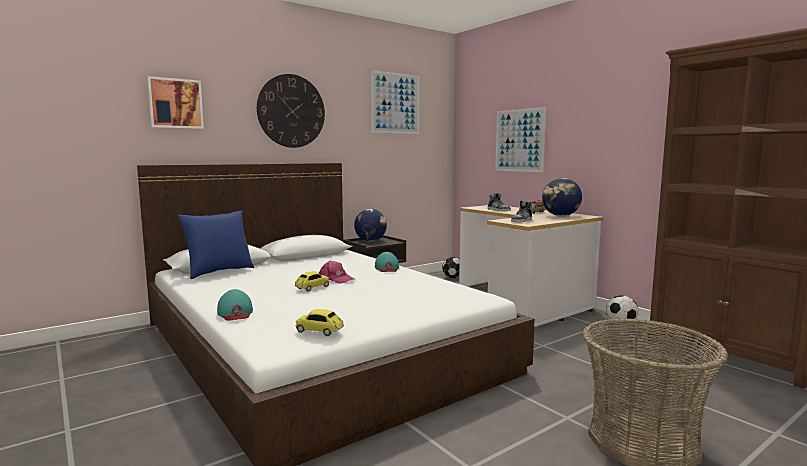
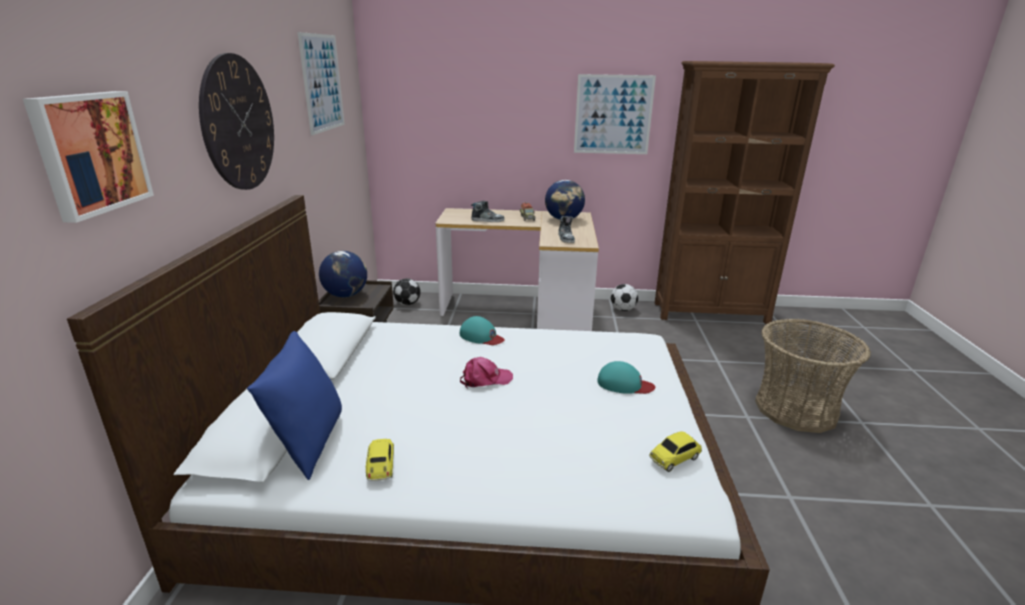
camera: 50 degrees left, 15 degrees up
turquoise cap [217,289,253,321] -> turquoise cap moved to [597,361,655,394]
toy car [294,271,329,291] -> toy car moved to [366,439,394,481]
picture [495,107,546,172] -> picture moved to [574,74,656,154]

